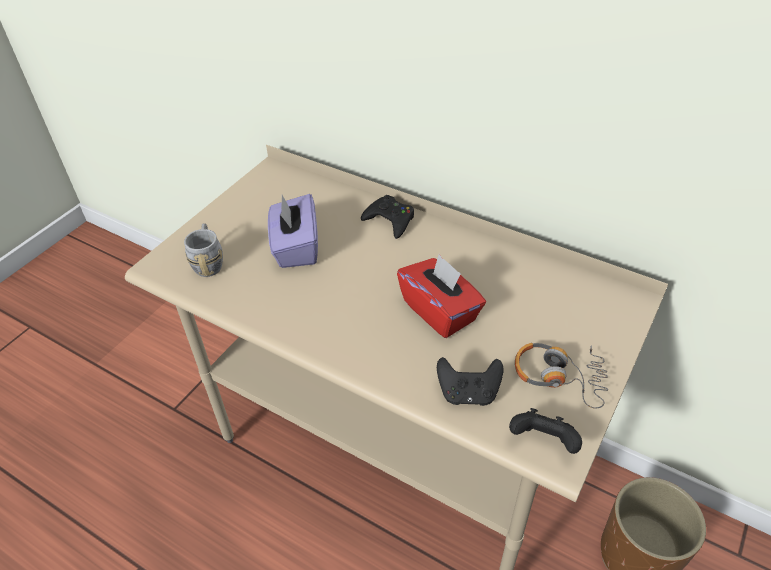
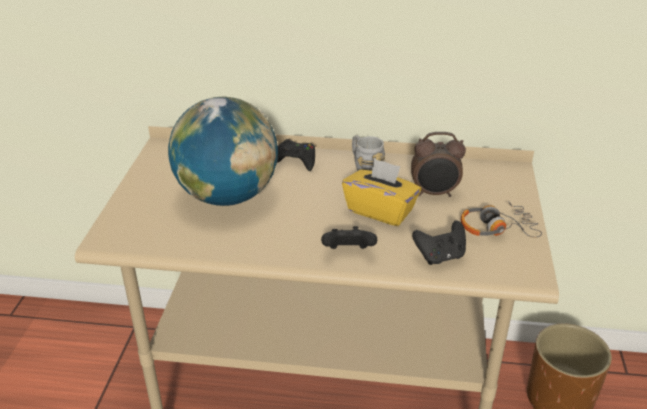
camera: 25 degrees left, 10 degrees down
grey mug [184,223,223,277] -> grey mug moved to [352,135,385,171]
purple tissue box [268,194,318,268] -> globe [168,96,278,206]
red tissue box [397,254,486,338] -> yellow tissue box [342,158,421,226]
black game controller [509,408,582,454] -> black game controller moved to [321,226,377,249]
none -> alarm clock [411,132,466,197]

